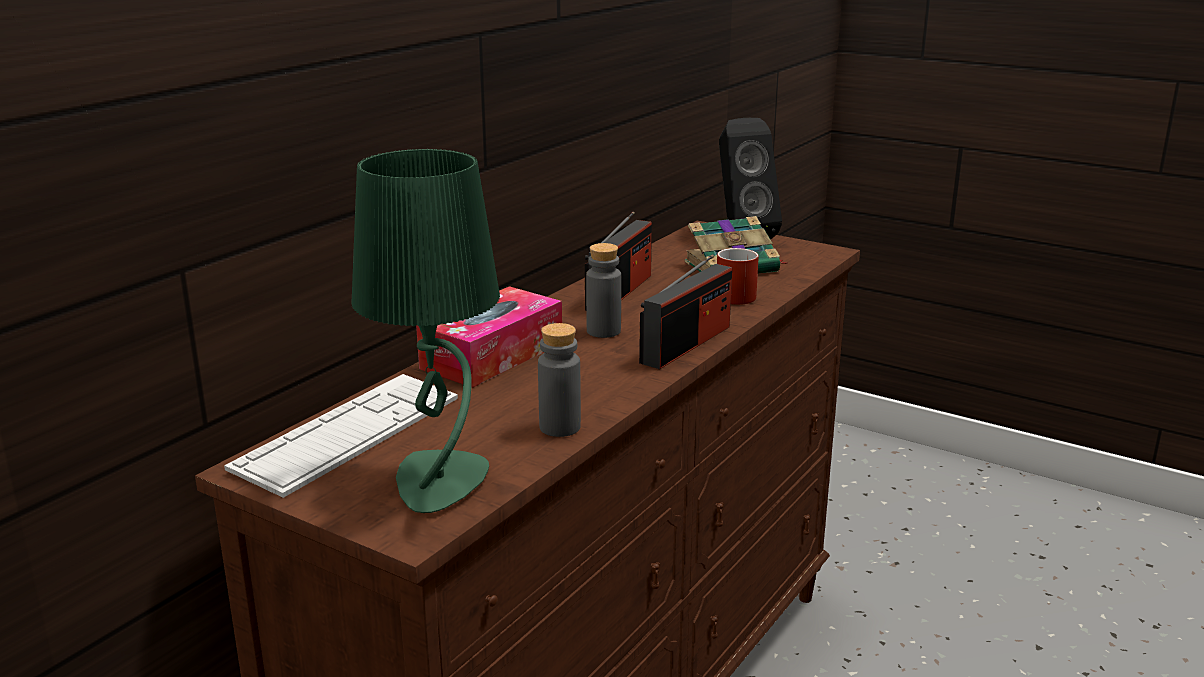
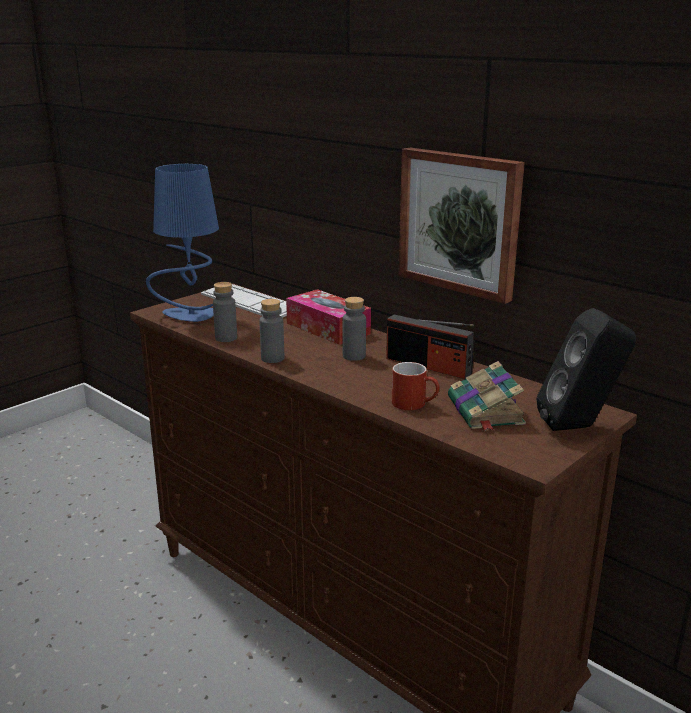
camera: 100 degrees right, 0 degrees up
green table lamp [351,149,500,513] -> blue table lamp [146,164,219,322]
radio [639,254,732,369] -> none
none -> grey bottle [259,299,284,363]
none -> picture [398,148,525,304]

